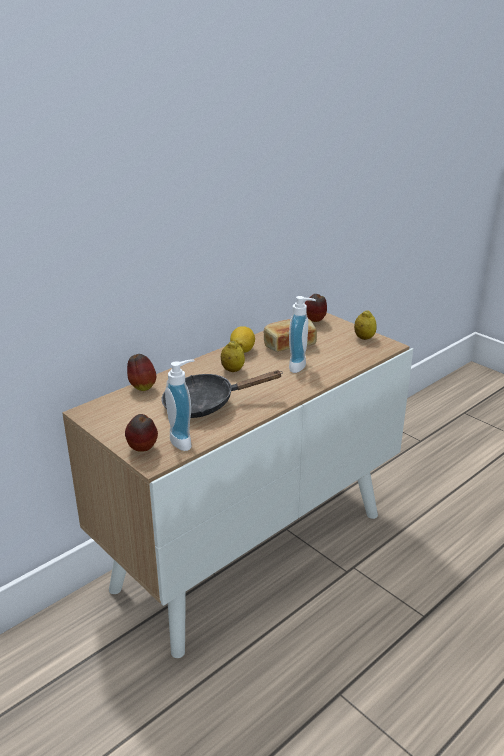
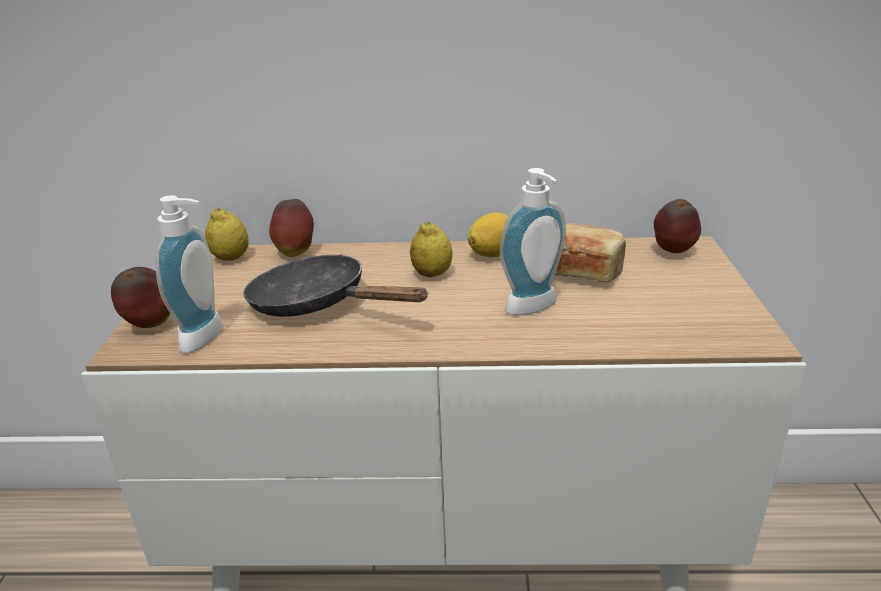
camera: 45 degrees right, 0 degrees up
lemon [354,310,377,340] -> lemon moved to [205,208,249,261]

